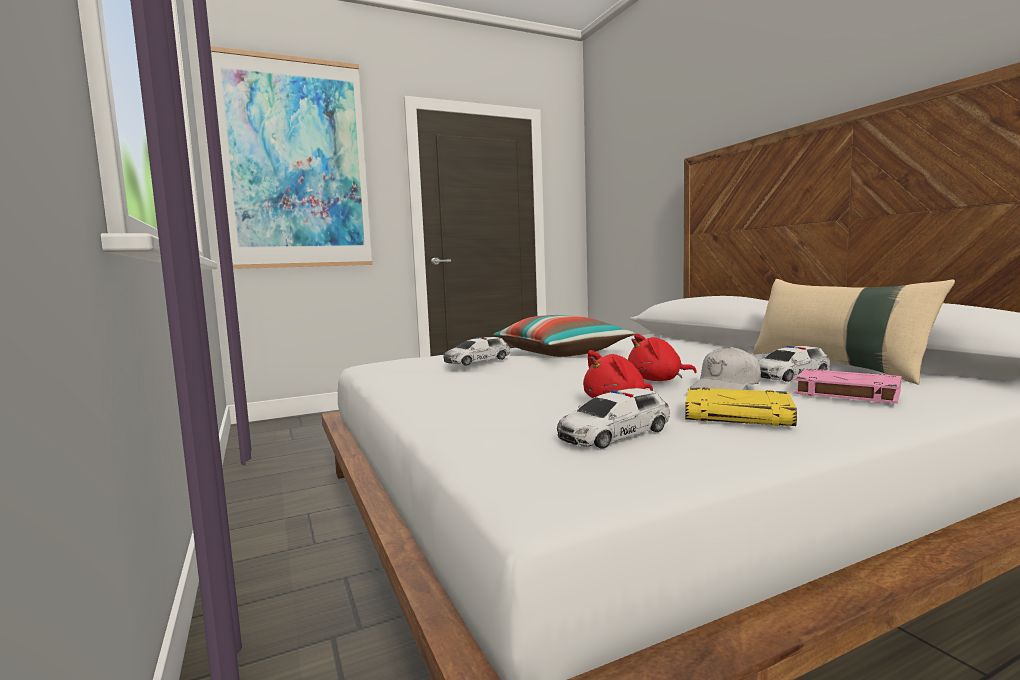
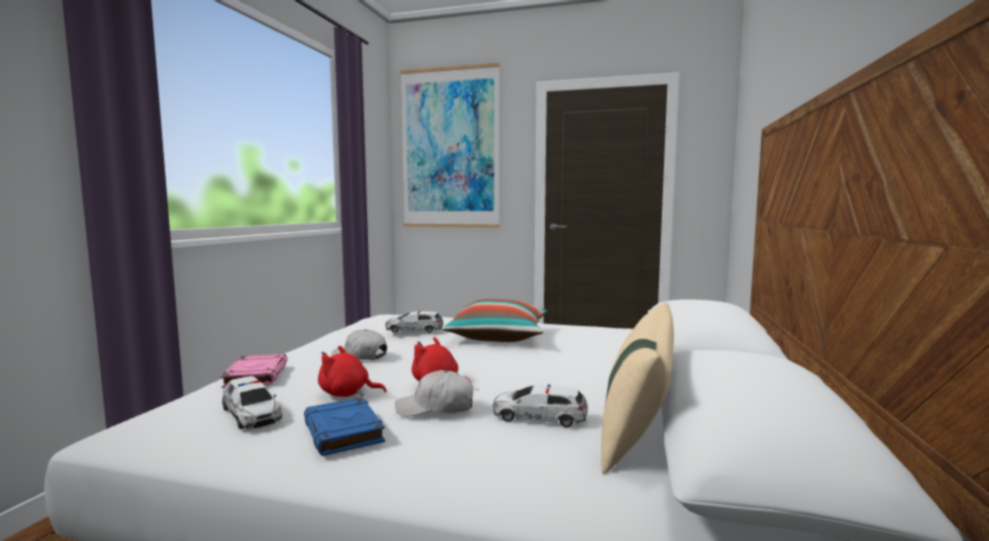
camera: 40 degrees right, 0 degrees up
toy car [557,388,670,448] -> toy car turned 135 degrees counterclockwise [222,376,282,429]
yellow book [685,387,797,426] -> blue book [304,397,385,456]
pink book [794,369,901,404] -> pink book moved to [221,354,287,388]
none -> white cap [331,329,387,360]

